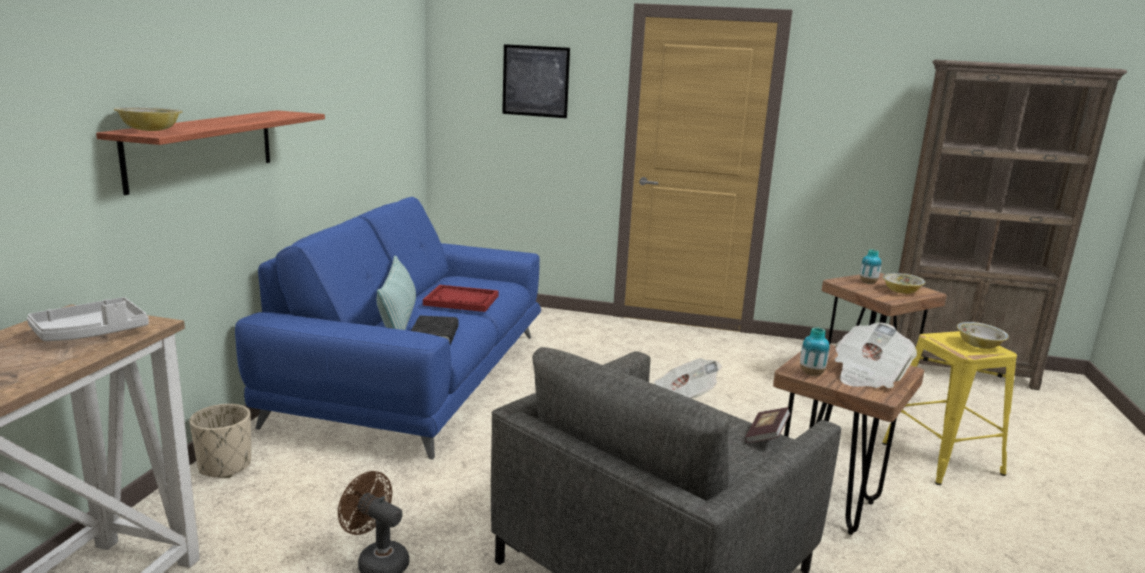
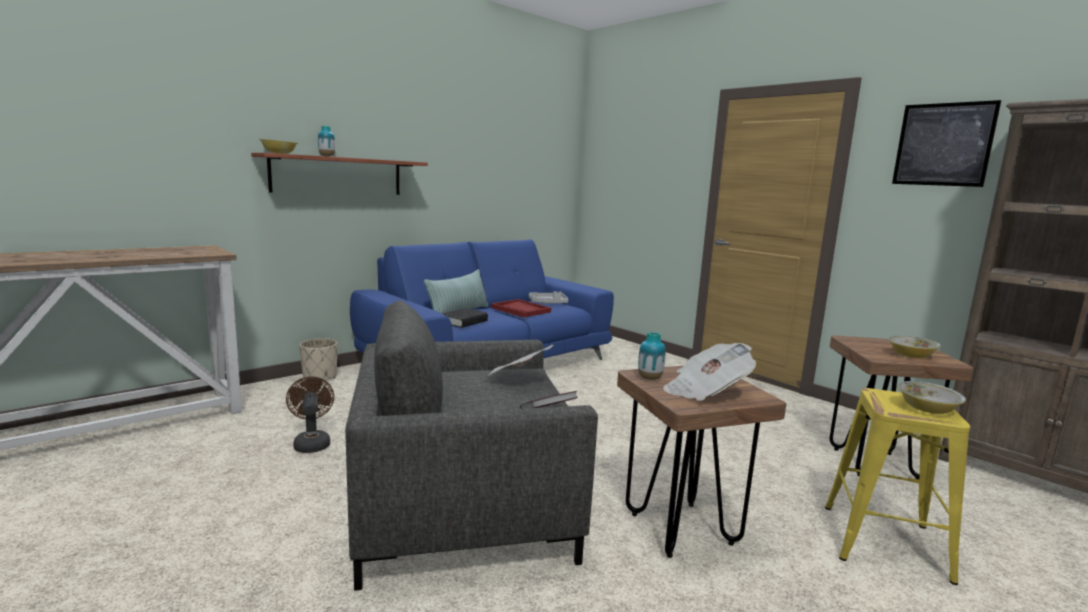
camera: 35 degrees right, 5 degrees down
grey tray [27,297,149,341] -> grey tray moved to [529,291,568,304]
picture [502,44,570,118] -> picture moved to [892,100,1001,187]
vase [860,250,881,284] -> vase moved to [318,126,335,157]

